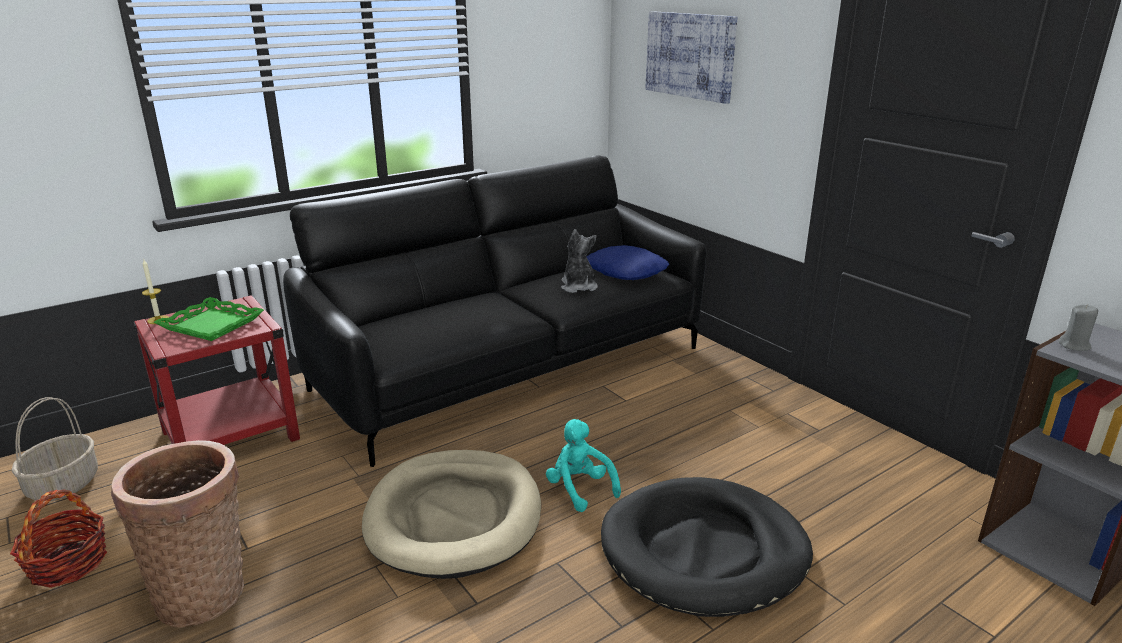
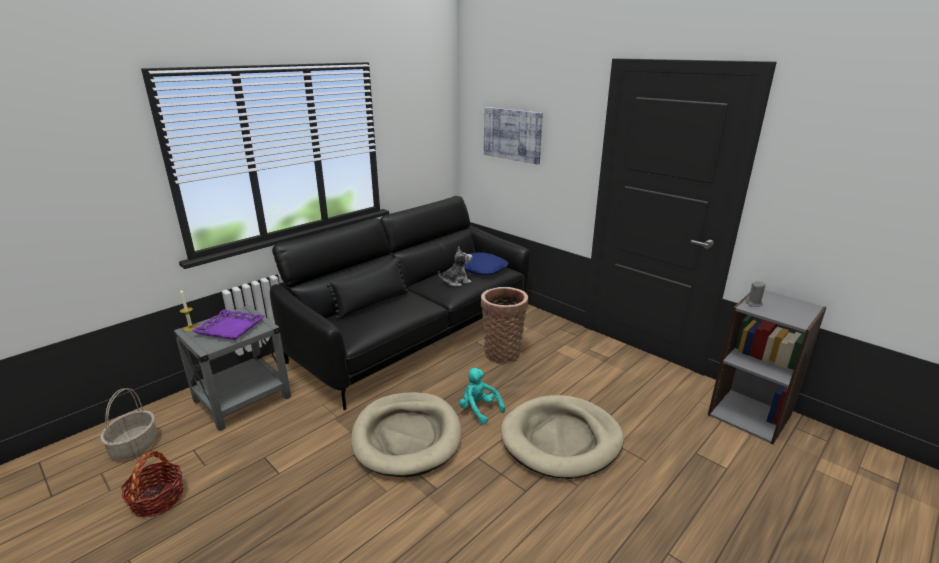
camera: 10 degrees left, 0 degrees up
basket [111,440,244,628] -> basket moved to [481,287,528,364]
red side table [134,295,300,445] -> grey side table [174,305,291,431]
green tray [153,297,264,341] -> purple tray [192,309,265,340]
plush toy [561,229,598,293] -> plush toy turned 90 degrees clockwise [438,247,472,286]
black dog bed [601,477,813,617] -> beige dog bed [501,395,624,479]
none -> black pillow [327,257,408,319]

